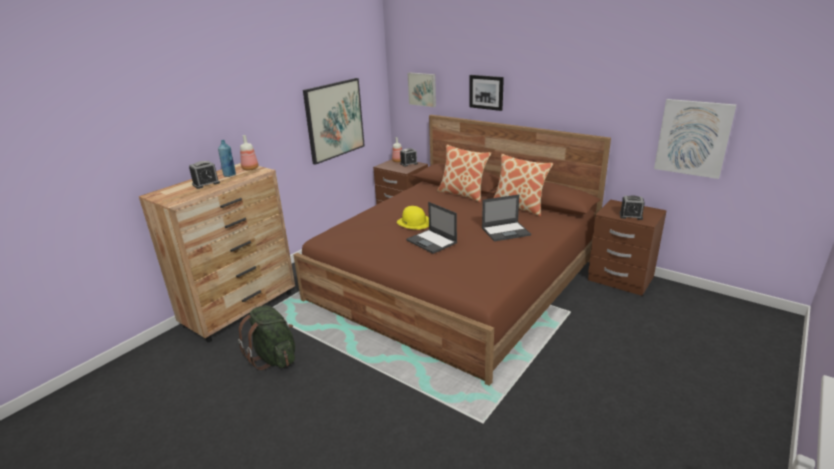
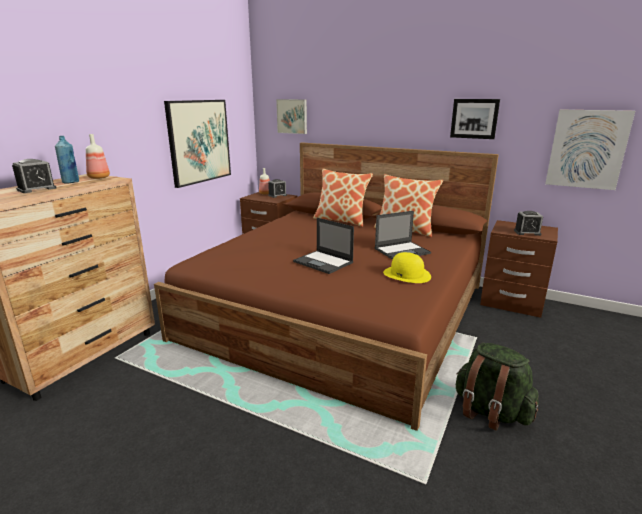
camera: 10 degrees left, 5 degrees down
green backpack [238,306,295,370] -> green backpack moved to [456,343,539,431]
yellow hat [397,206,429,230] -> yellow hat moved to [383,252,431,283]
picture [469,75,504,111] -> picture moved to [450,99,500,139]

